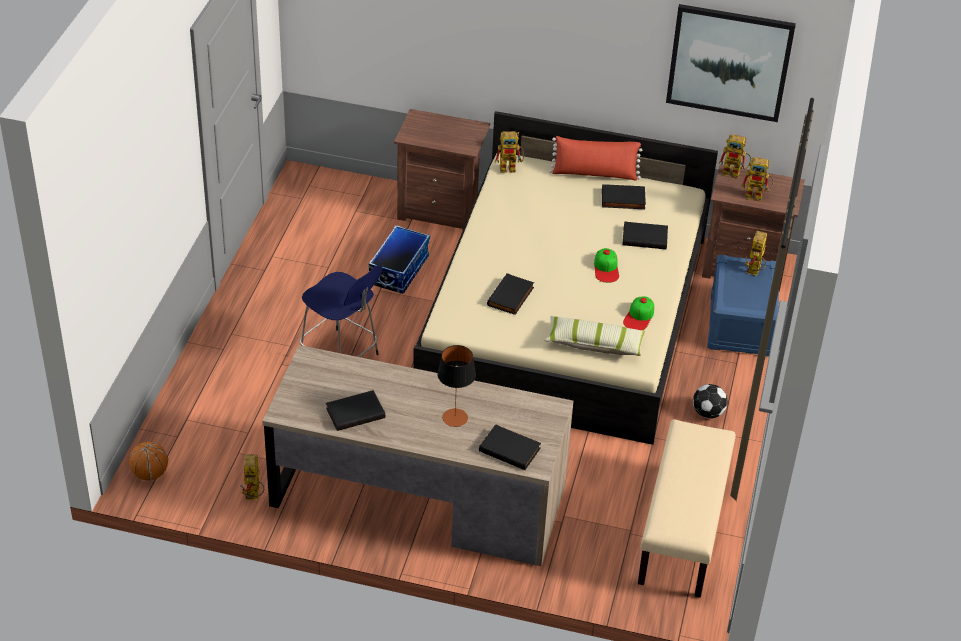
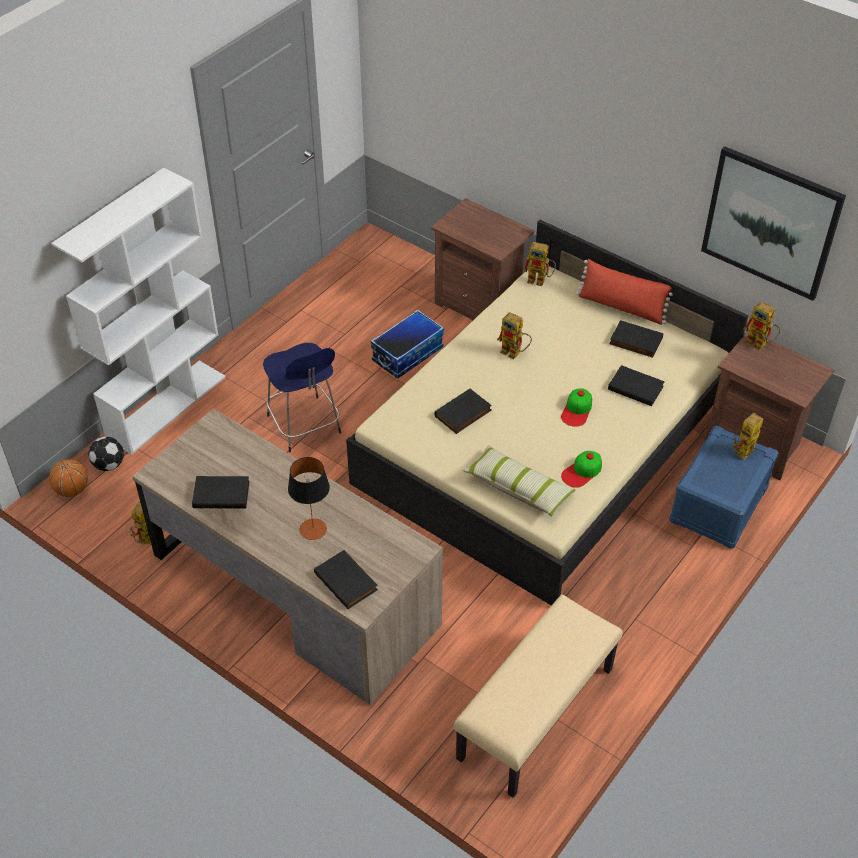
camera: 25 degrees right, 5 degrees up
football [693,384,727,419] -> football moved to [88,437,124,471]
toy robot [741,157,774,201] -> toy robot moved to [497,312,532,359]
none -> white bookcase [51,168,226,455]

